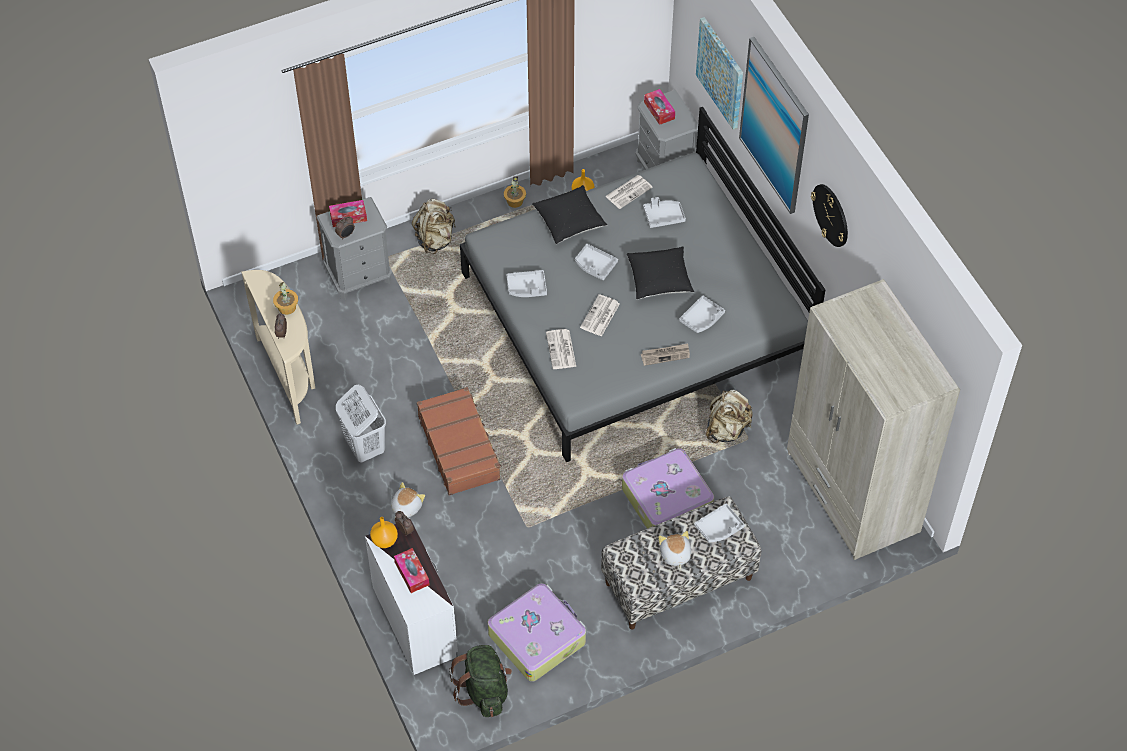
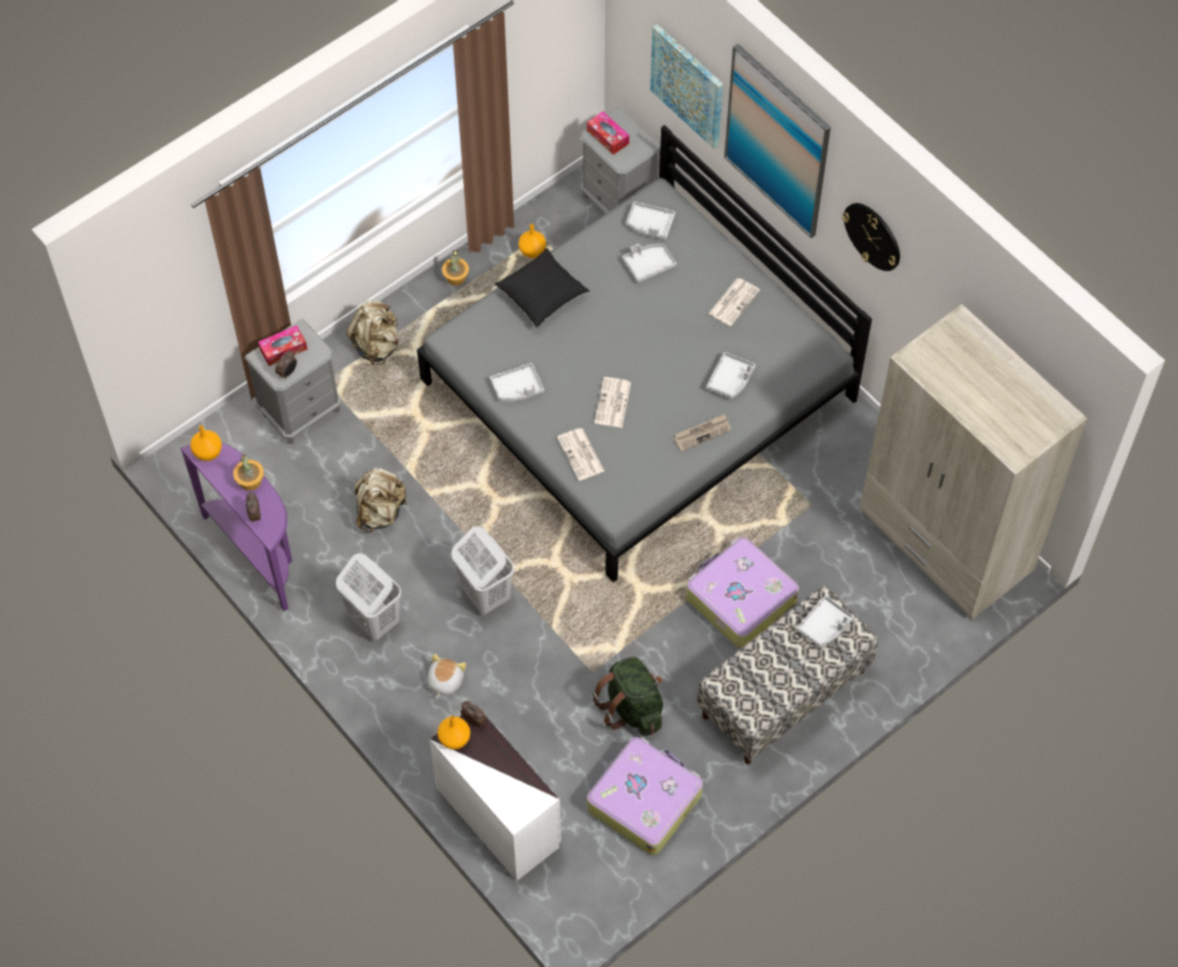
camera: 15 degrees left, 5 degrees up
beige console table [241,270,315,425] -> purple console table [180,443,292,611]
tissue box [394,548,430,593] -> none
brown suitcase [417,387,501,496] -> white laundry basket [451,526,514,615]
green backpack [449,645,512,717] -> green backpack moved to [592,657,663,736]
grey tray [575,244,618,280] -> grey tray moved to [626,201,675,240]
newspaper [605,175,653,209] -> newspaper moved to [708,278,760,326]
black pillow [627,246,694,300] -> none
plush toy [658,531,691,569] -> none
beige backpack [706,390,753,443] -> beige backpack moved to [354,468,408,533]
none -> orange vase [190,425,222,461]

